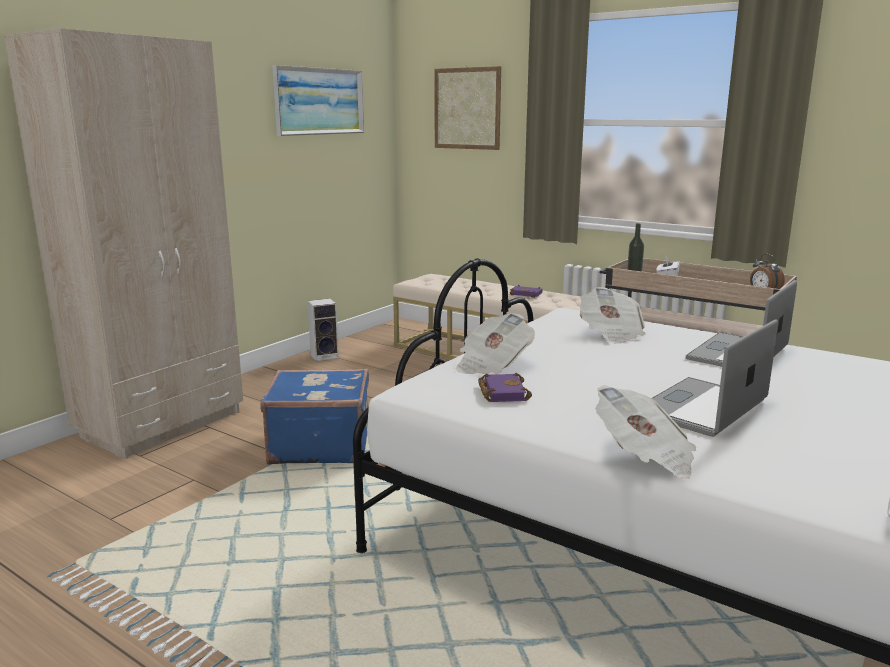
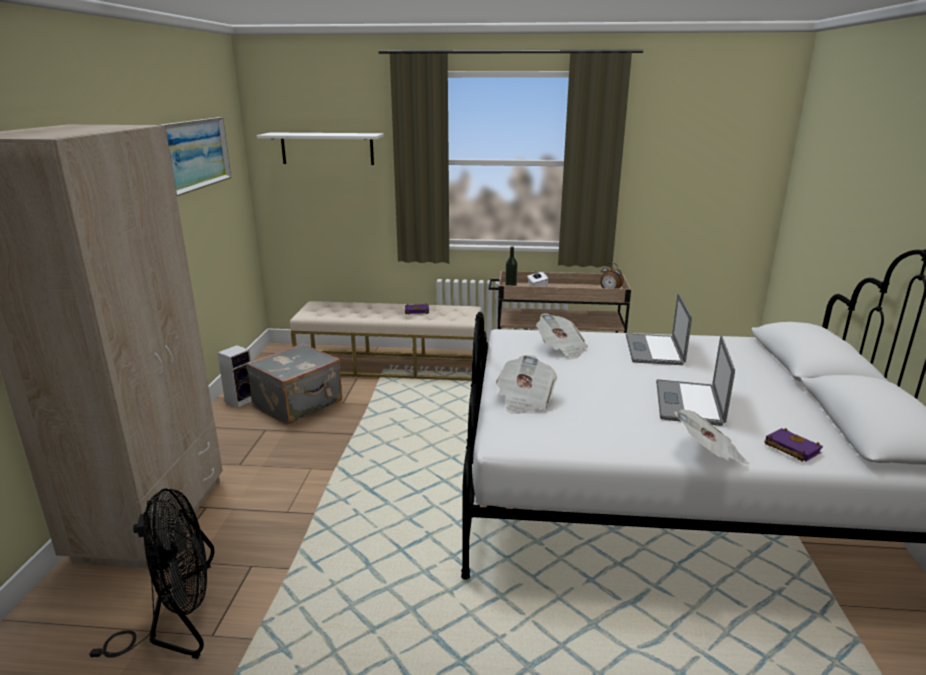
camera: 30 degrees left, 5 degrees up
blue suitcase [261,369,369,465] -> none
picture [434,66,501,150] -> white shelf [257,132,384,165]
purple book [478,373,532,402] -> purple book moved to [764,428,823,462]
none -> black fan [88,488,214,659]
none -> grey suitcase [246,343,342,425]

